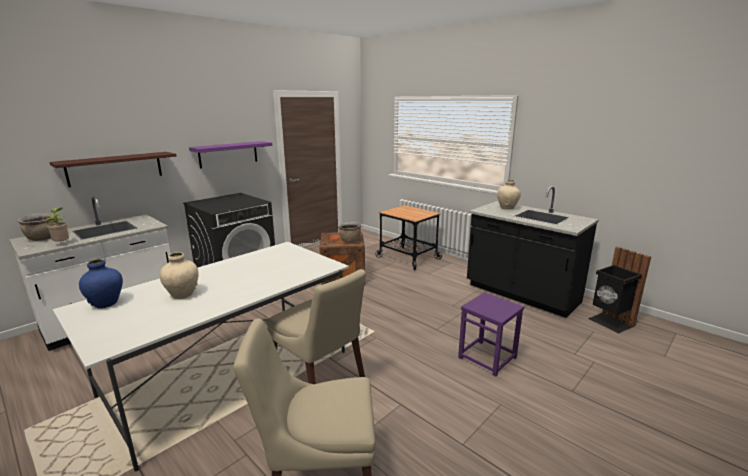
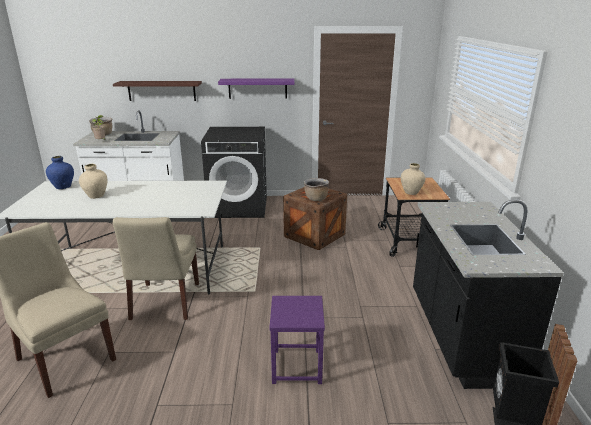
camera: 45 degrees right, 5 degrees up
beige vase [497,180,521,210] -> beige vase moved to [401,163,425,195]

